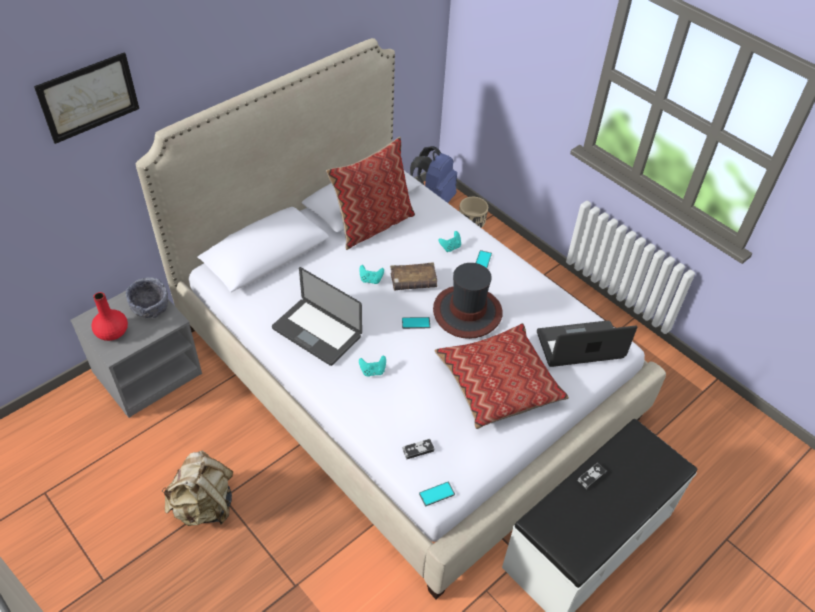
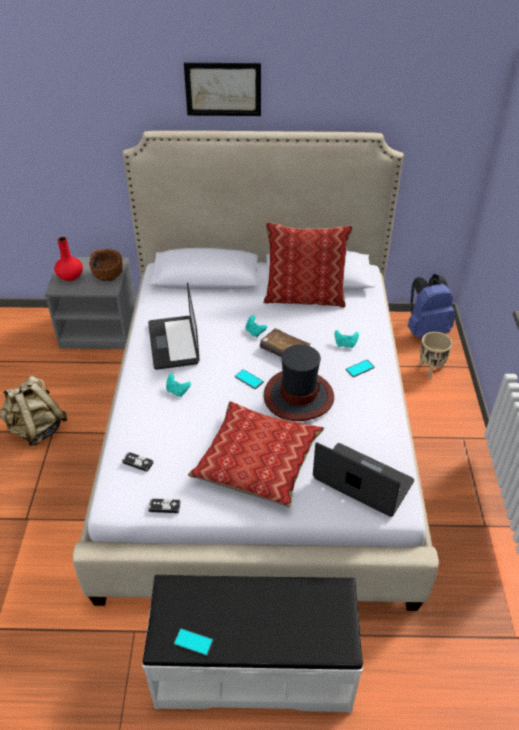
camera: 45 degrees right, 5 degrees down
picture [34,52,139,144] -> picture moved to [184,63,261,116]
grey bowl [126,277,168,318] -> brown bowl [89,249,123,281]
phone [419,482,455,506] -> phone moved to [174,628,214,656]
game controller [578,463,607,489] -> game controller moved to [148,498,180,513]

